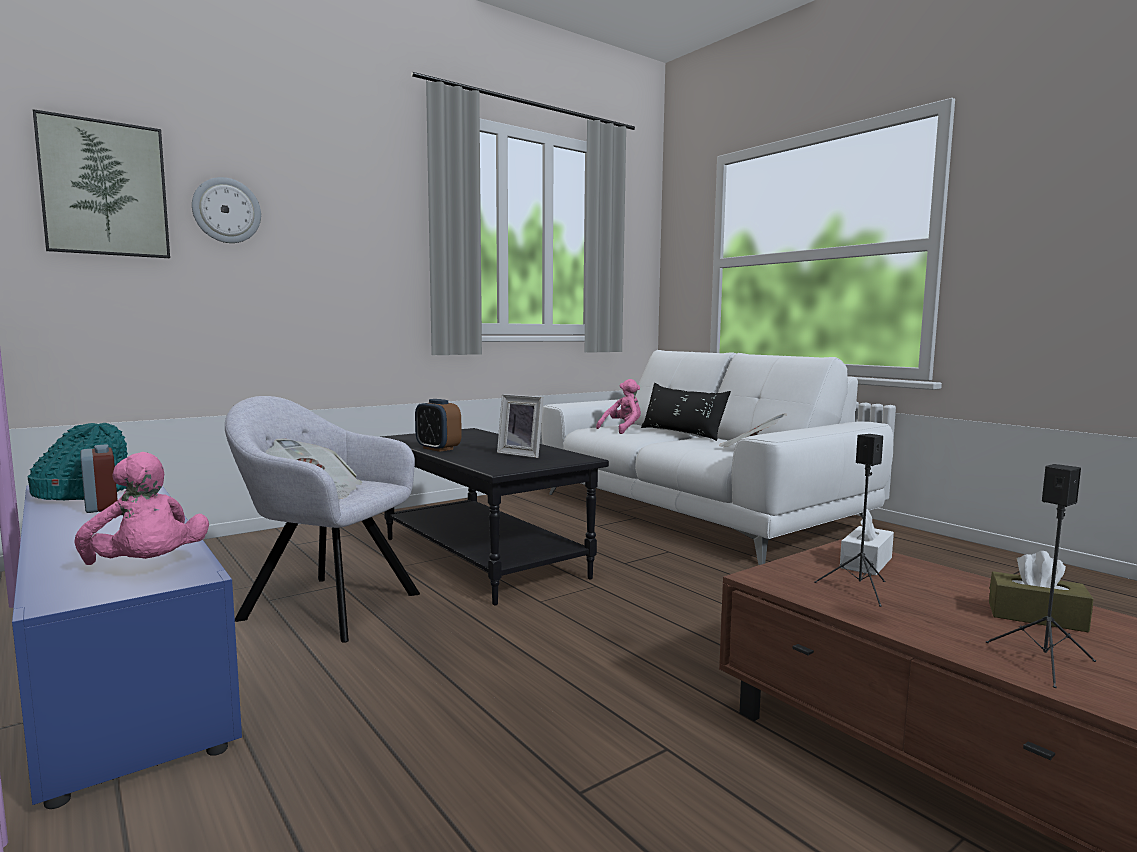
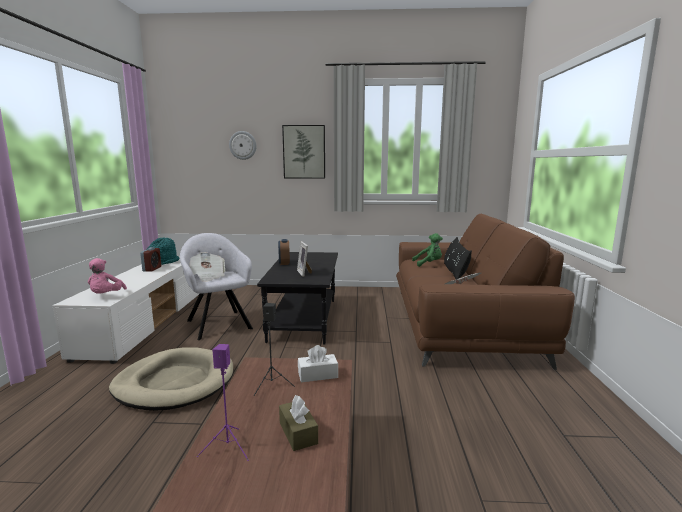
camera: 40 degrees right, 5 degrees up
blue tv stand [12,485,242,809] -> white tv stand [53,257,199,364]
picture [33,109,170,258] -> picture moved to [282,125,325,179]
white sofa [541,350,893,565] -> brown sofa [396,214,575,370]
pink plush toy [596,379,641,434] -> green plush toy [412,233,443,267]
black speaker [986,464,1096,688] -> purple speaker [197,344,249,461]
none -> beige dog bed [109,348,233,411]

